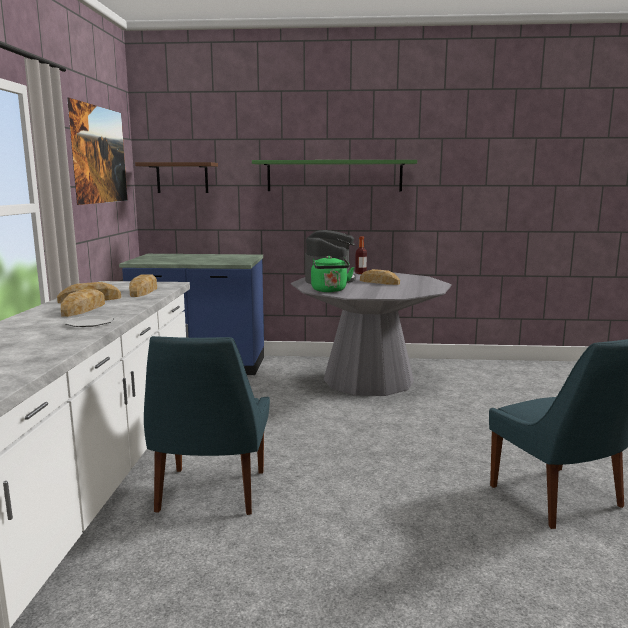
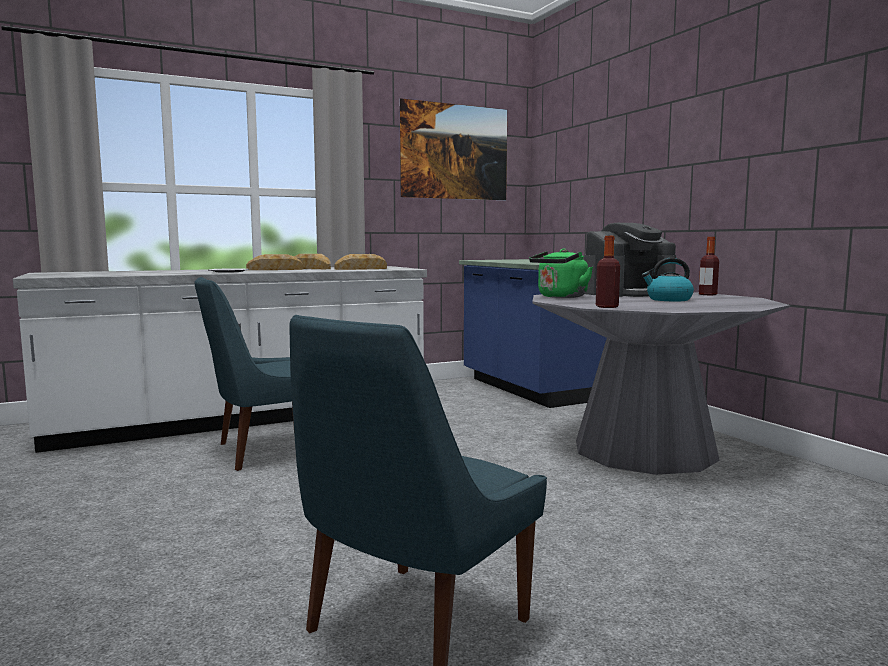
camera: 60 degrees right, 5 degrees down
brown shelf [135,162,218,193] -> none
green shelf [252,160,417,191] -> none
bread [360,269,400,285] -> kettle [642,258,694,301]
none -> bottle [596,236,620,308]

